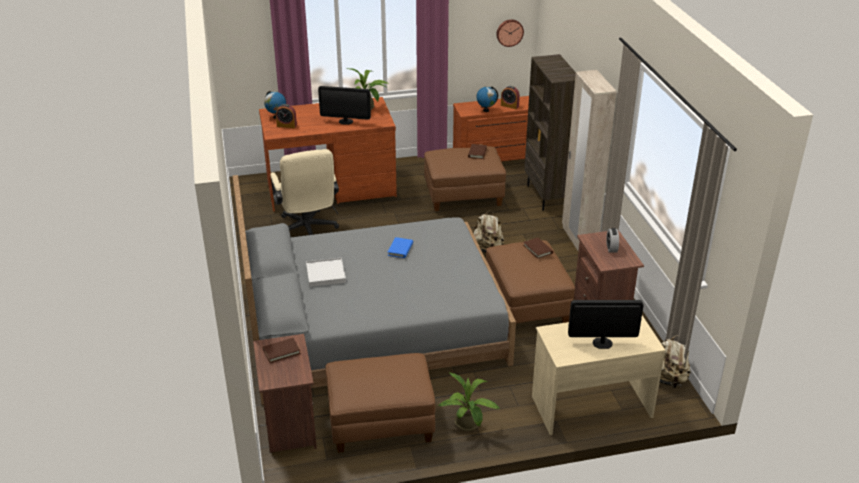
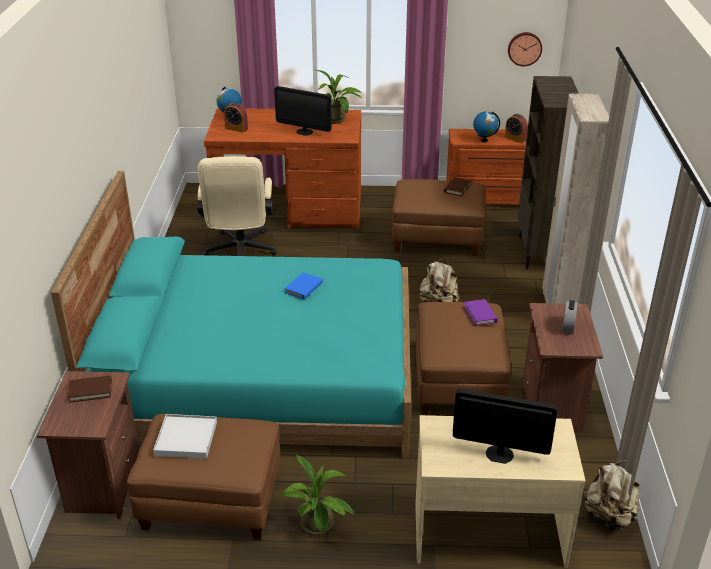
camera: 15 degrees right, 0 degrees up
grey bed [233,175,516,405] -> turquoise bed [51,171,411,458]
white tray [306,258,346,287] -> white tray moved to [153,414,217,459]
brown book [523,238,553,259] -> purple book [464,299,498,326]

